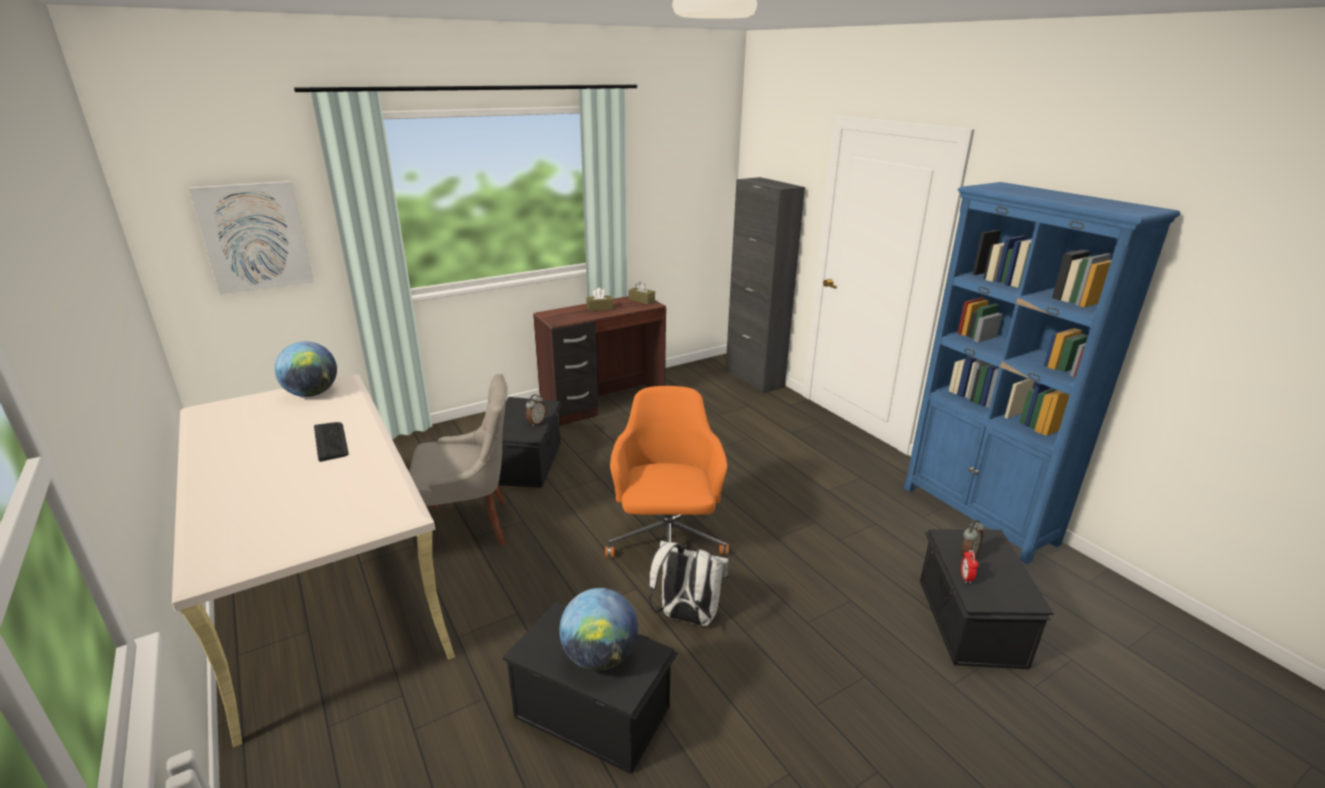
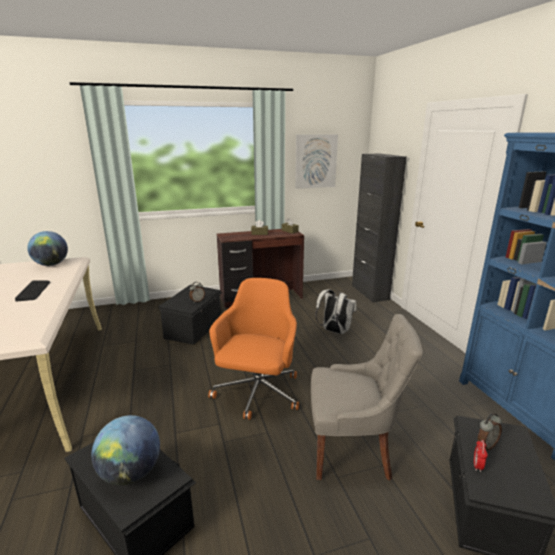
camera: 15 degrees right, 5 degrees down
picture [189,181,314,295] -> picture moved to [295,134,338,189]
grey chair [409,374,508,546] -> grey chair moved to [311,314,423,481]
white backpack [649,541,729,626] -> white backpack moved to [316,289,357,334]

